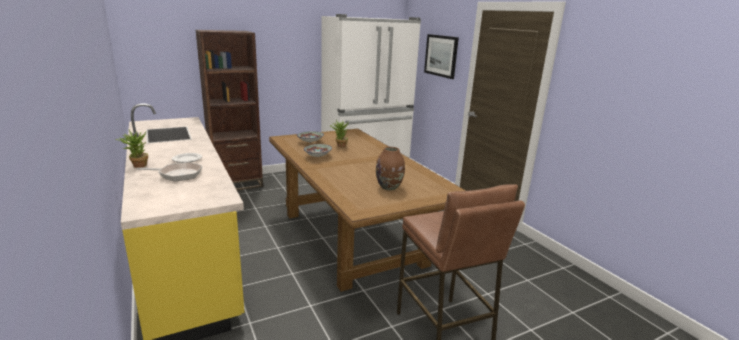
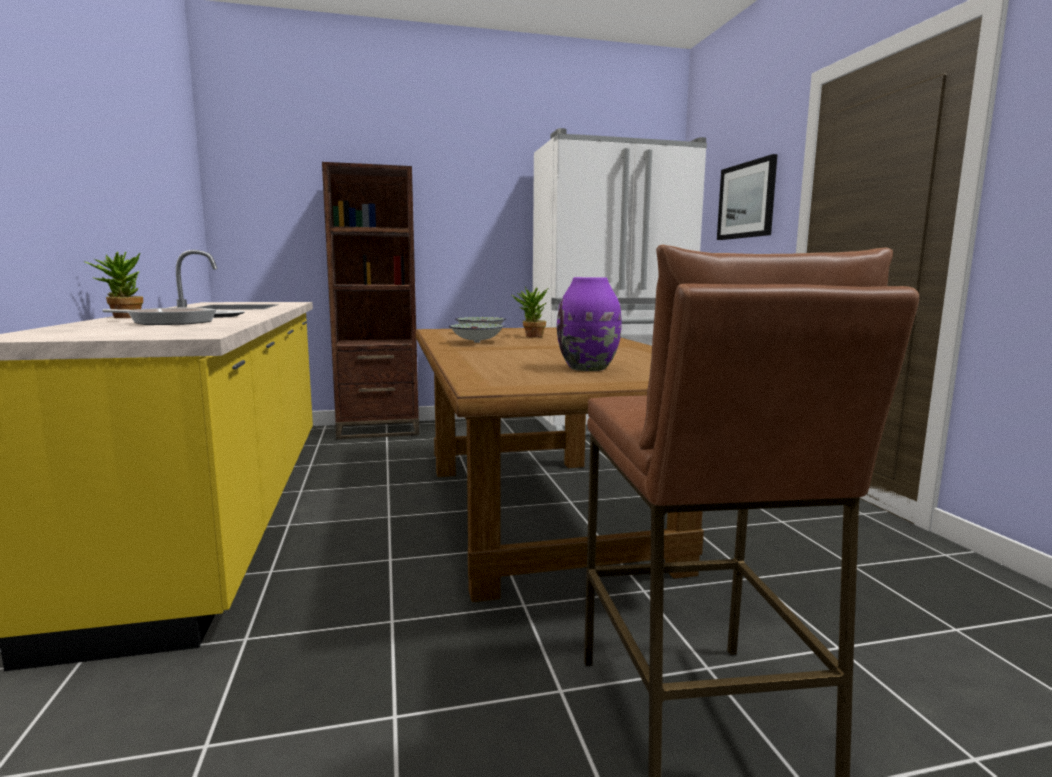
camera: 15 degrees right, 10 degrees down
brown vase [376,147,405,190] -> purple vase [557,277,622,371]

